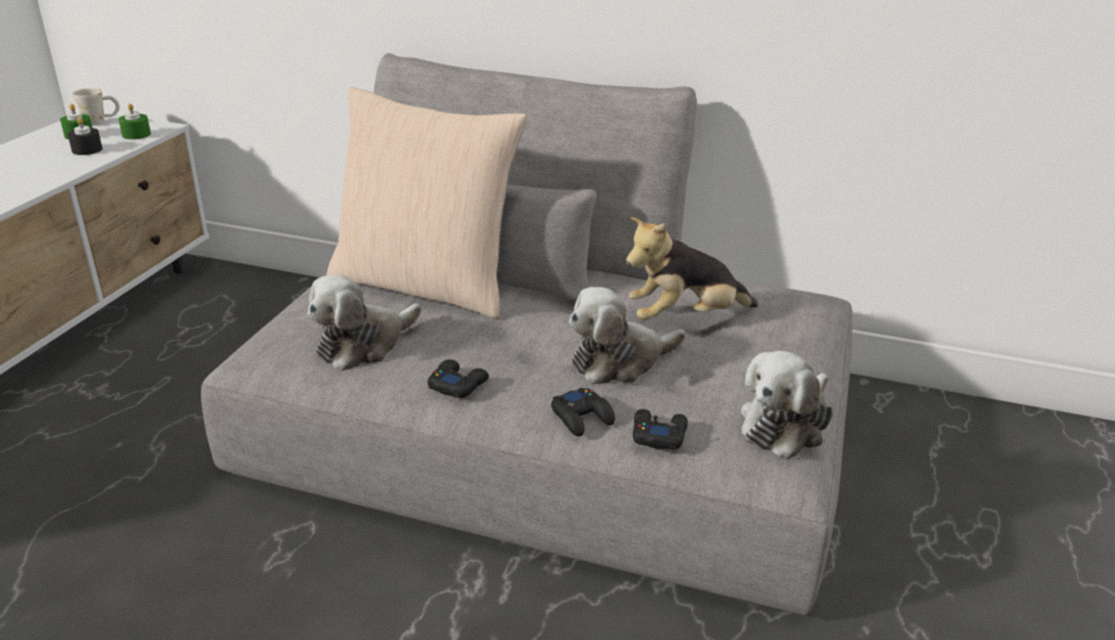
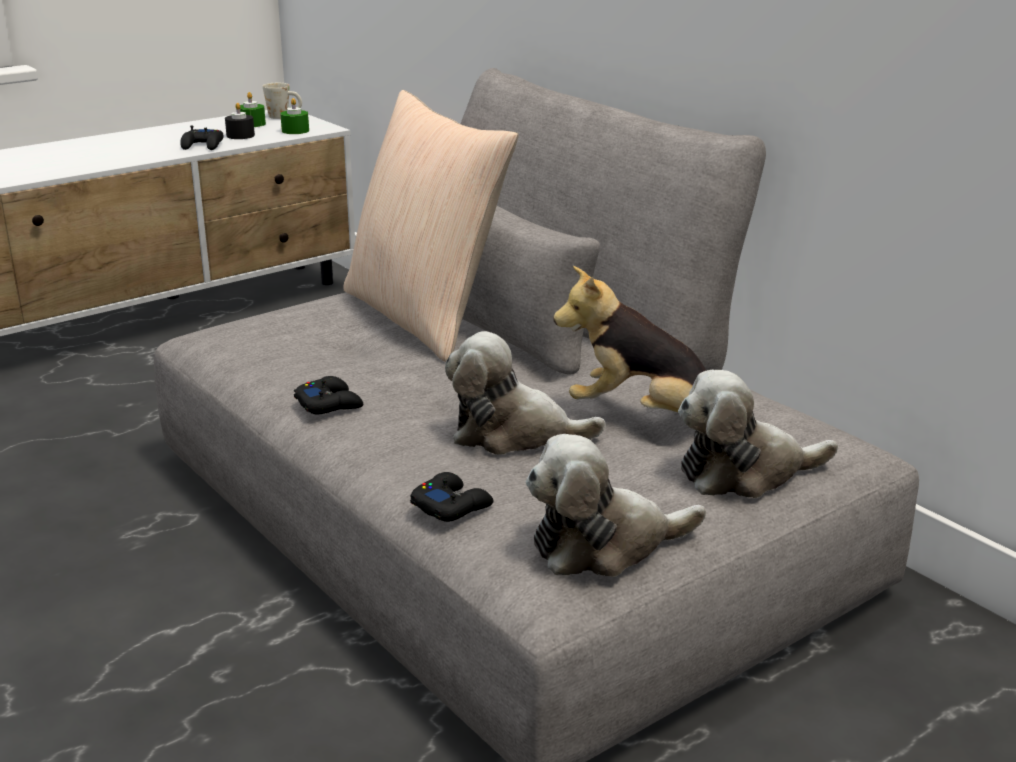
camera: 35 degrees right, 5 degrees down
plush toy [308,274,422,371] -> plush toy moved to [678,369,838,498]
black game controller [551,387,615,436] -> black game controller moved to [180,126,224,150]

